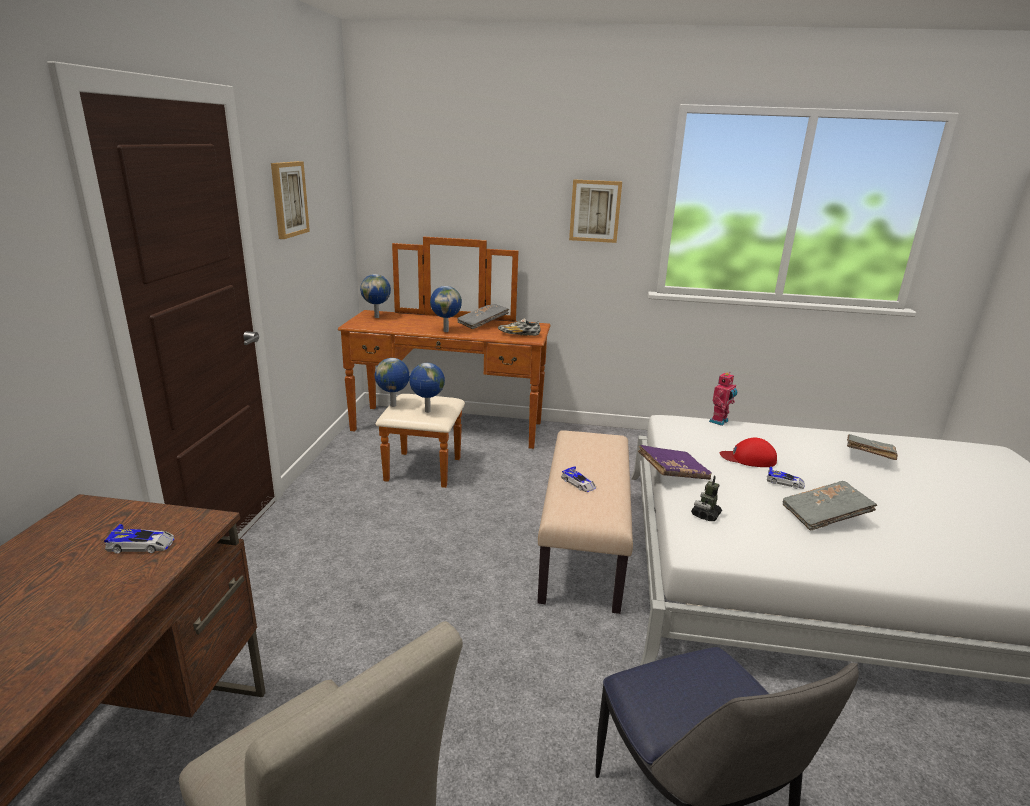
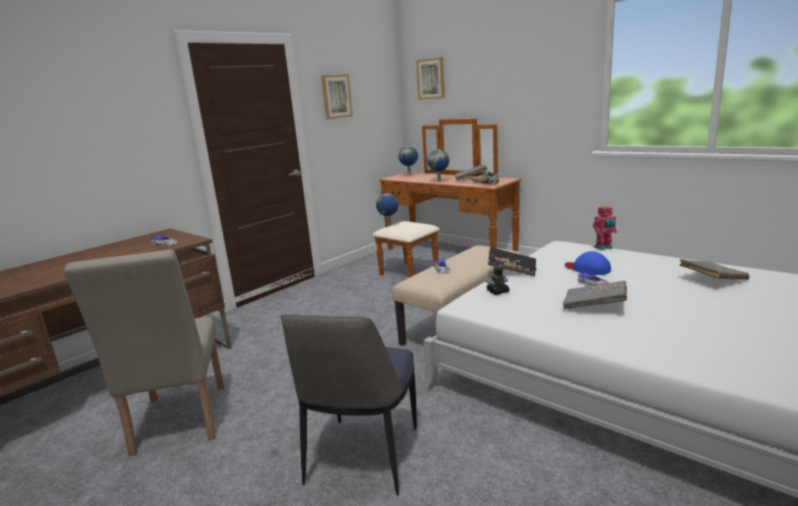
camera: 35 degrees right, 5 degrees down
globe [409,363,445,413] -> none
picture [569,179,622,243] -> picture moved to [416,57,445,100]
purple book [638,445,712,480] -> black book [488,247,536,276]
red cap [719,438,777,467] -> blue cap [565,251,611,275]

